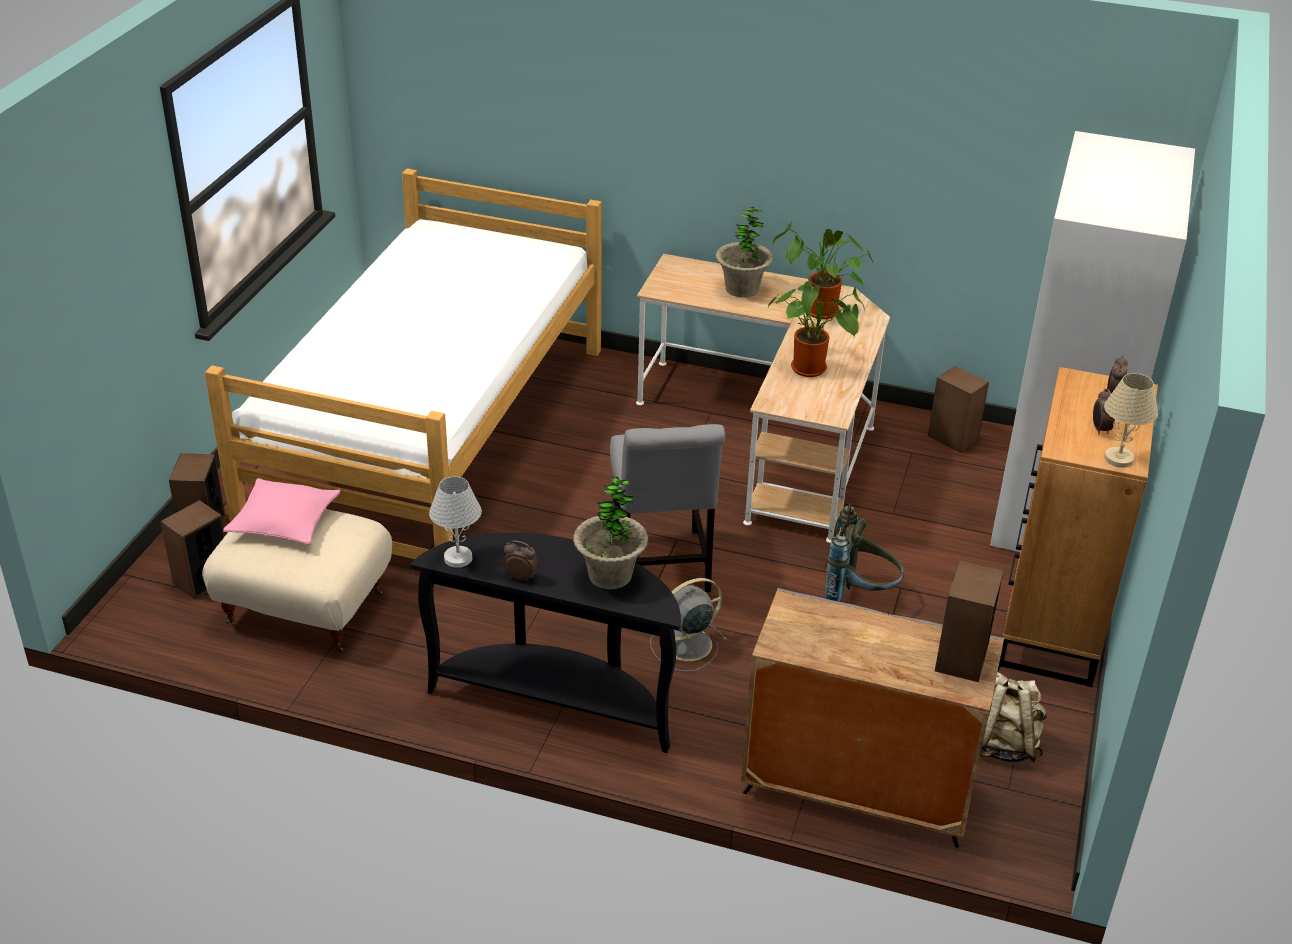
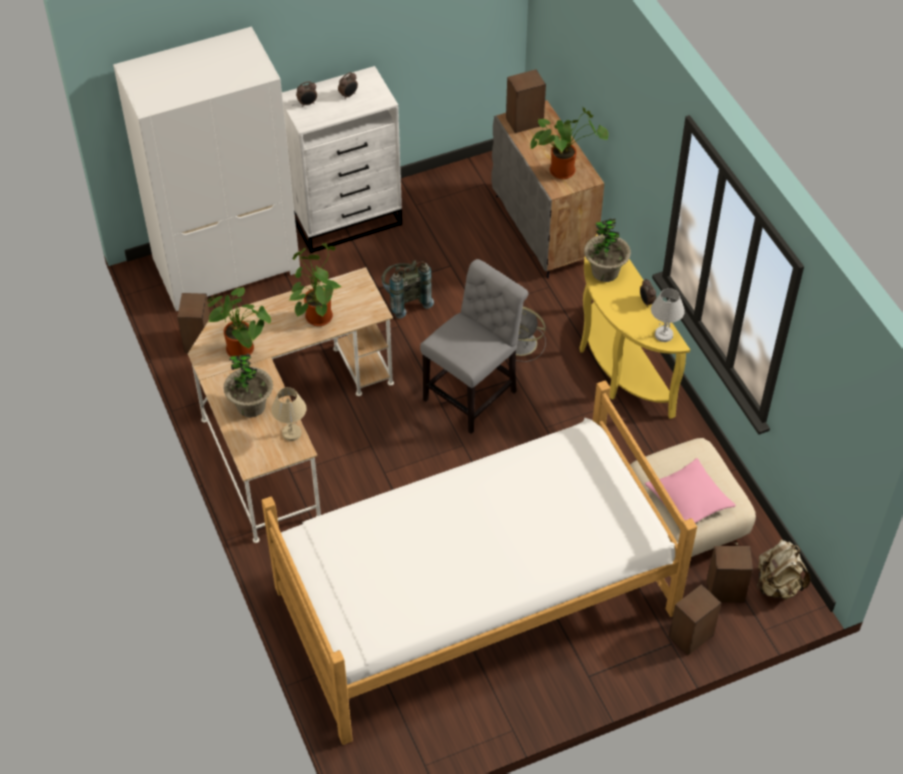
camera: 130 degrees left, 15 degrees up
black console table [410,533,681,753] -> yellow console table [579,234,690,419]
beige backpack [981,672,1047,762] -> beige backpack moved to [757,540,811,600]
brown dresser [1000,367,1158,687] -> white dresser [282,66,402,254]
beige table lamp [1104,373,1158,468] -> beige table lamp moved to [271,387,307,441]
none -> potted plant [530,107,608,179]

